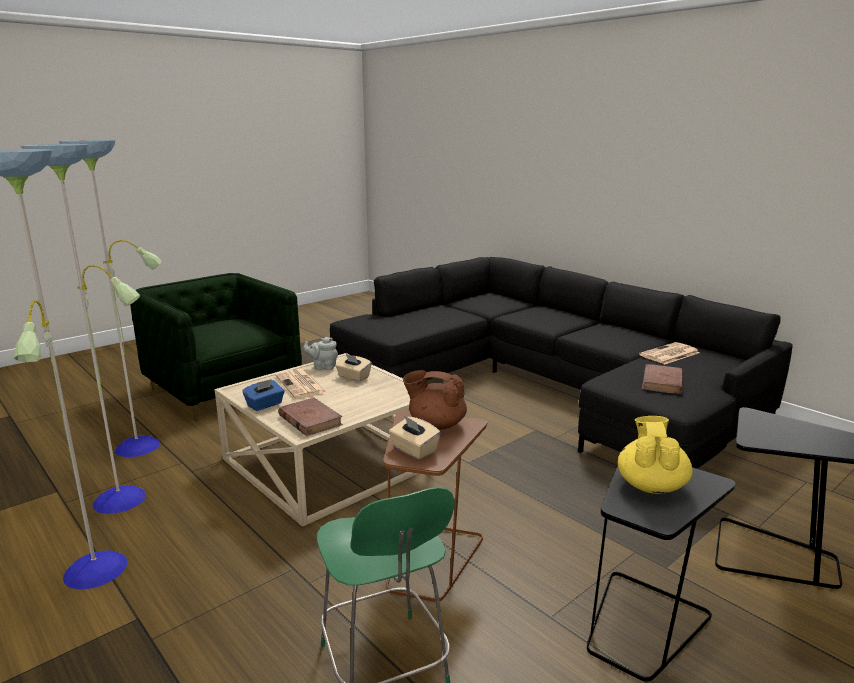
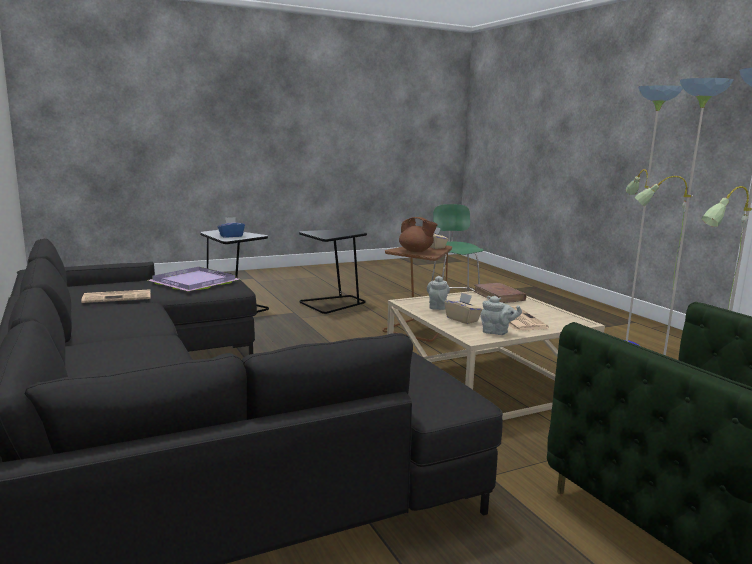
camera: 165 degrees left, 5 degrees down
blue tissue box [242,379,285,411] -> blue tissue box moved to [218,217,245,238]
yellow teapot [618,416,693,494] -> none
brown book [642,364,683,394] -> purple tray [148,267,239,291]
none -> grey teapot [427,276,450,310]

